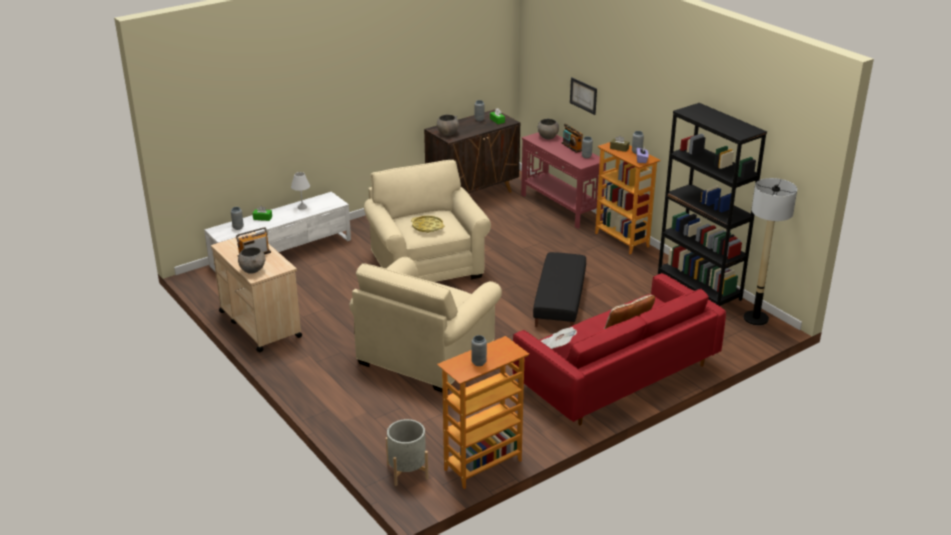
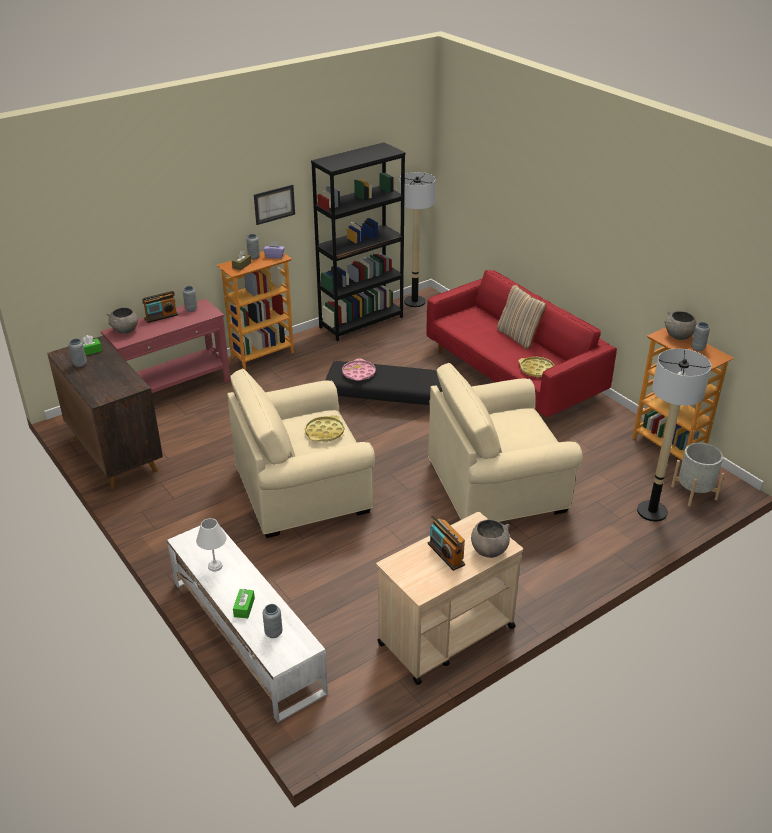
camera: 90 degrees left, 5 degrees up
beige armchair [349,257,502,393] -> beige armchair turned 135 degrees clockwise [428,363,583,522]
grey bowl [437,114,459,136] -> grey bowl moved to [665,311,697,340]
newspaper [541,327,577,349] -> yellow tray [518,357,555,377]
picture [570,77,597,115] -> picture moved to [254,185,295,225]
none -> pink tray [342,359,376,381]
none -> floor lamp [637,349,711,522]

